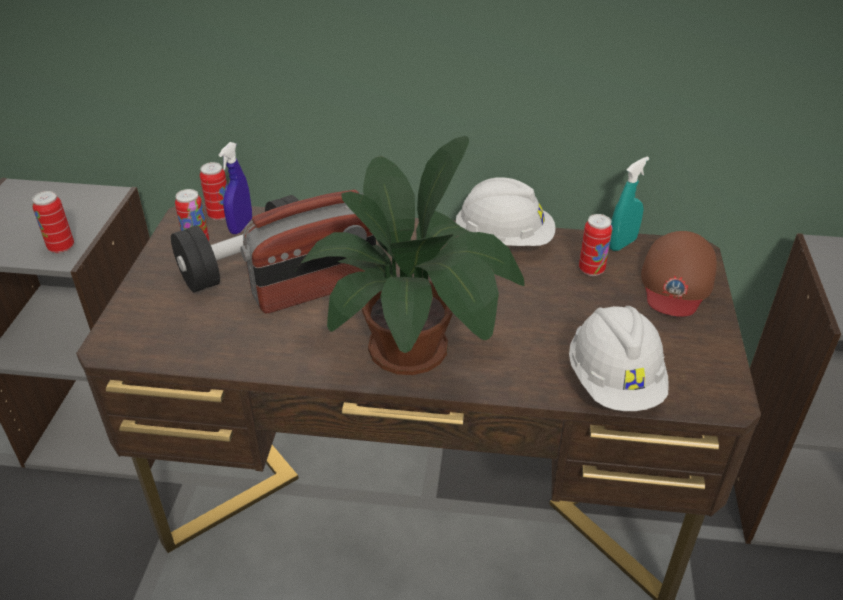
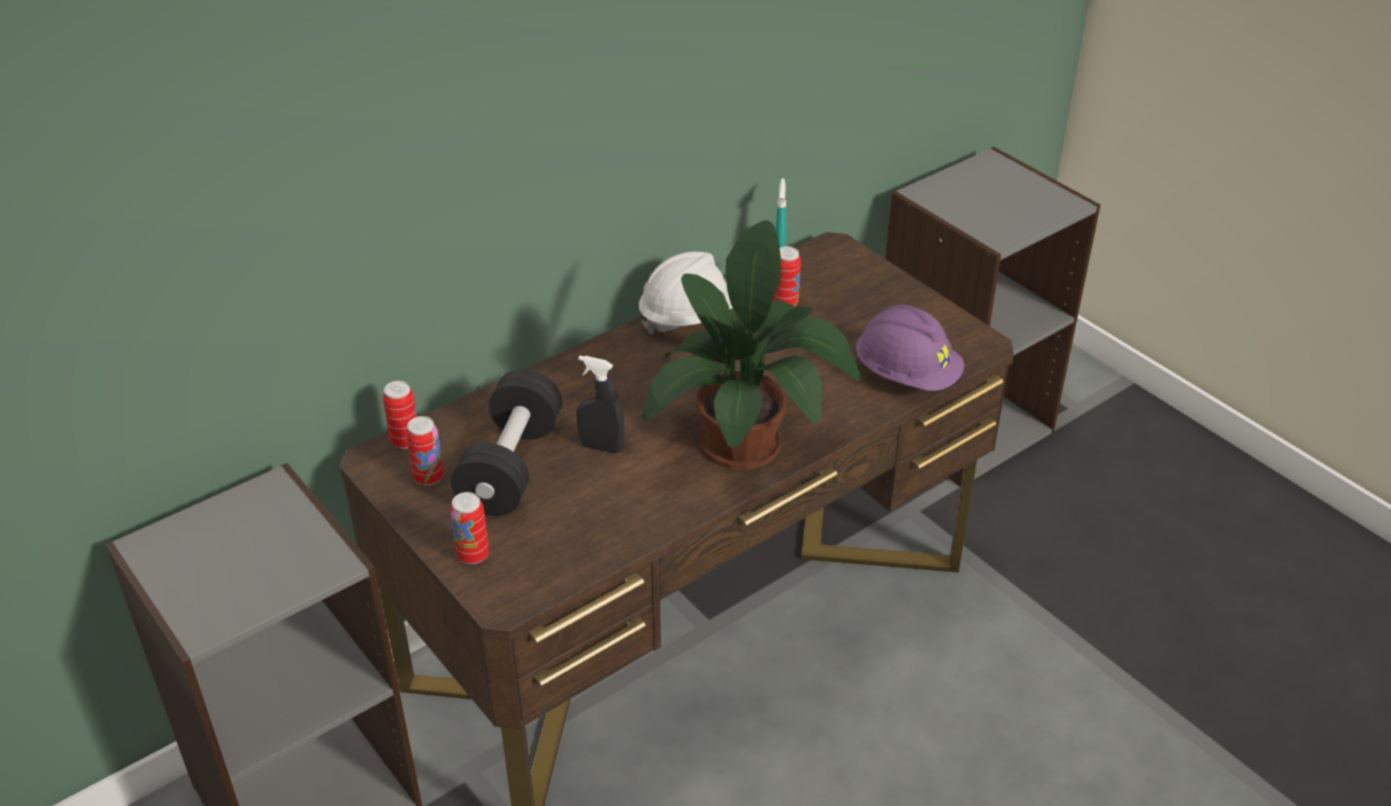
camera: 45 degrees left, 0 degrees up
can [32,191,74,254] -> can moved to [450,492,489,564]
blue spray bottle [219,142,252,234] -> none
radio [240,190,376,313] -> black spray bottle [576,356,625,453]
white hard hat [569,306,668,411] -> purple hard hat [856,305,964,391]
brown cap [641,231,717,317] -> none

